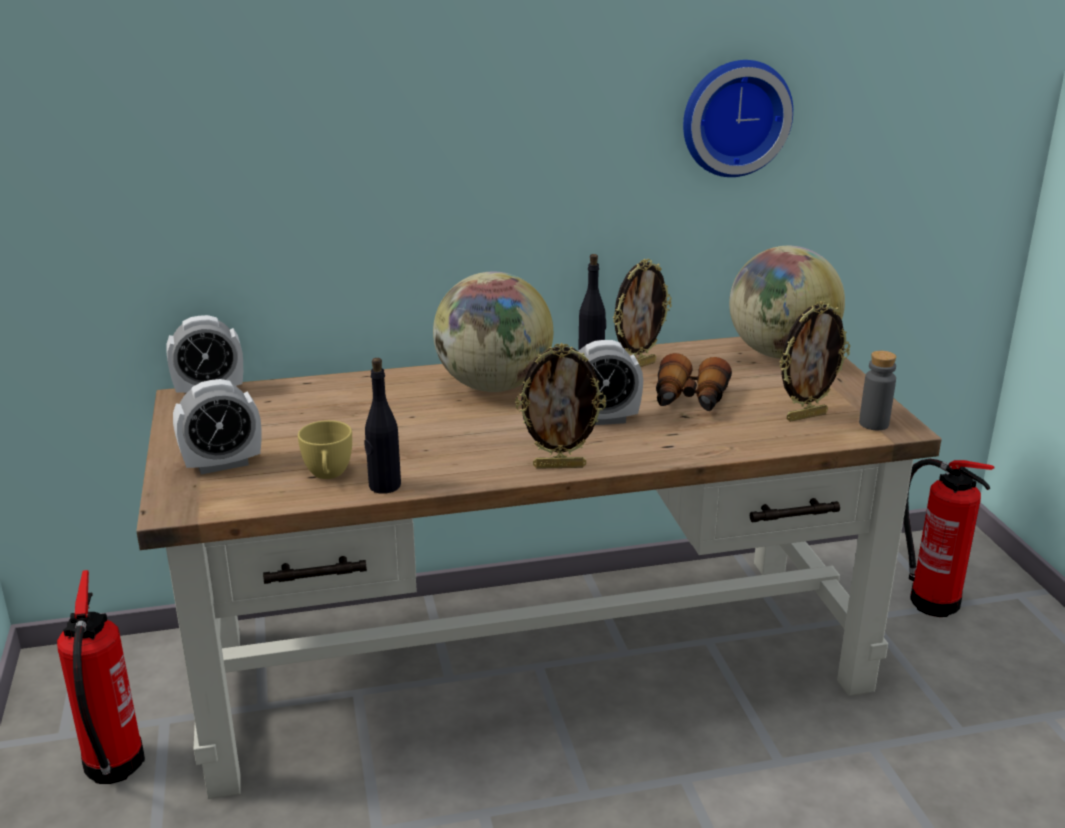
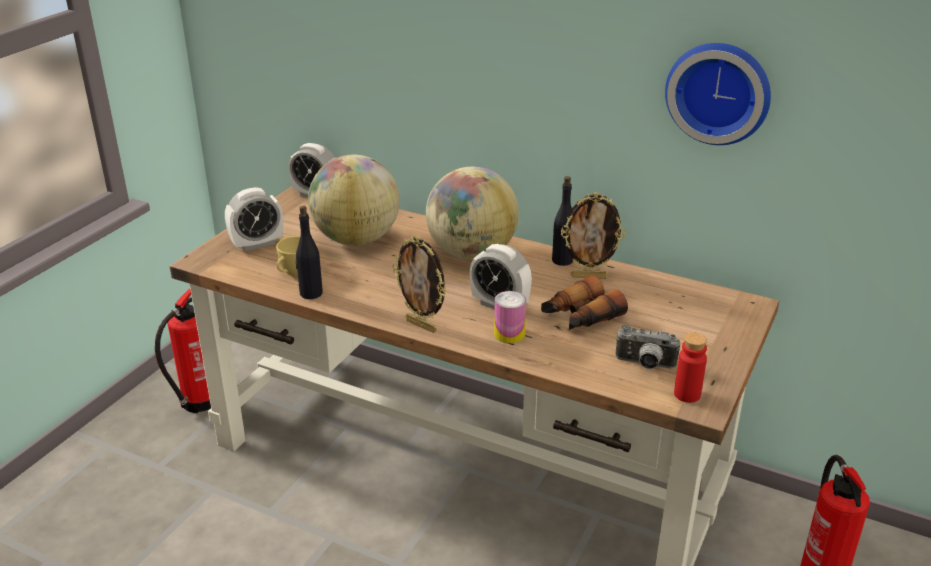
camera: 40 degrees right, 5 degrees up
alarm clock [173,379,261,475] -> alarm clock turned 45 degrees counterclockwise [225,187,283,251]
globe [729,246,845,359] -> globe moved to [308,155,400,246]
picture frame [779,301,850,422] -> camera [615,325,680,369]
grey bottle [859,351,896,430] -> red bottle [674,333,707,403]
none -> can [494,291,527,343]

